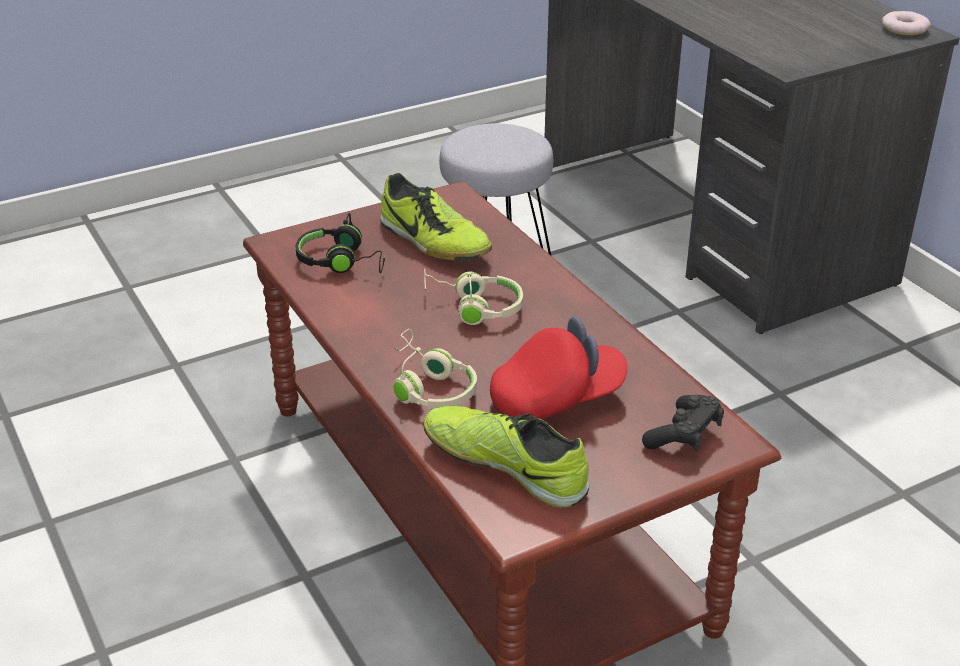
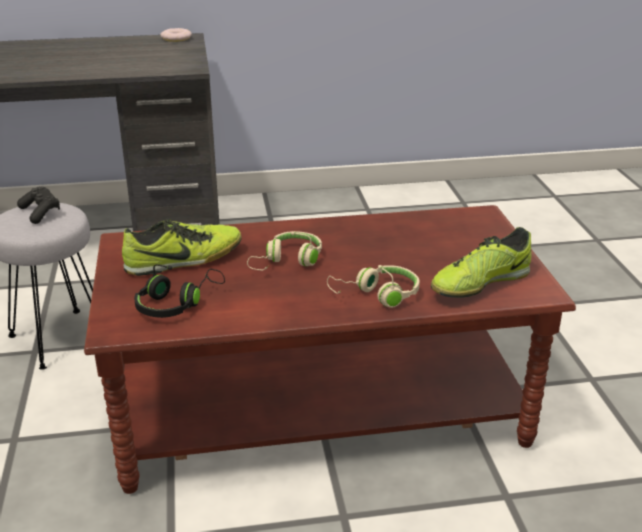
camera: 70 degrees left, 5 degrees down
red cap [490,316,627,419] -> none
black game controller [642,395,724,452] -> black game controller moved to [17,186,60,224]

